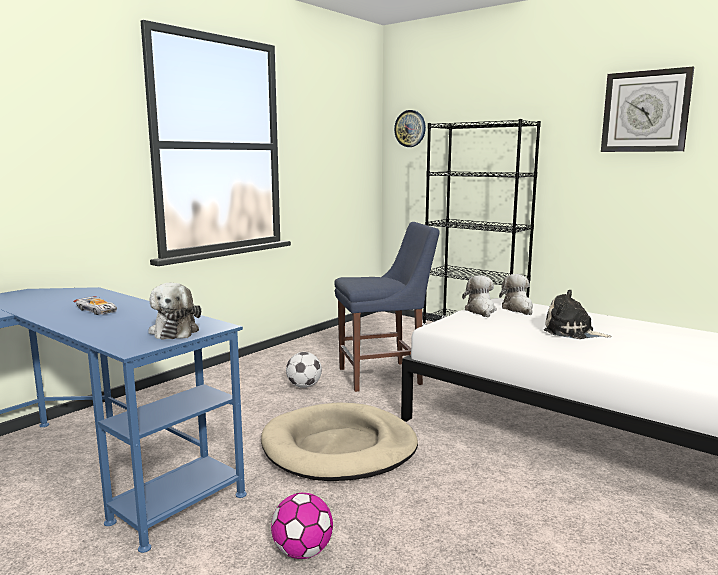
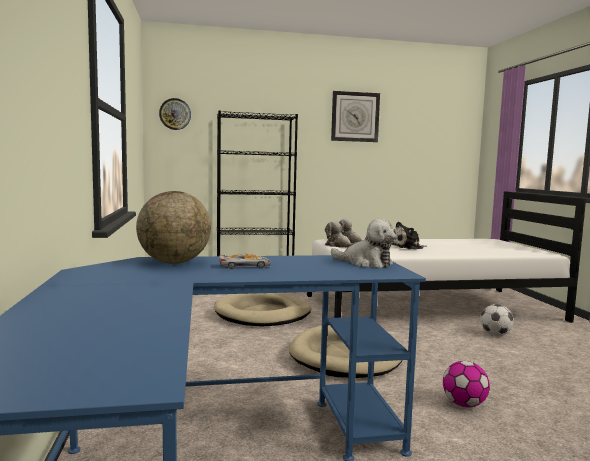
camera: 50 degrees left, 5 degrees down
football [286,352,322,388] -> football moved to [480,304,514,336]
blue chair [334,222,440,392] -> beige dog bed [214,293,311,326]
none -> globe [136,191,211,264]

